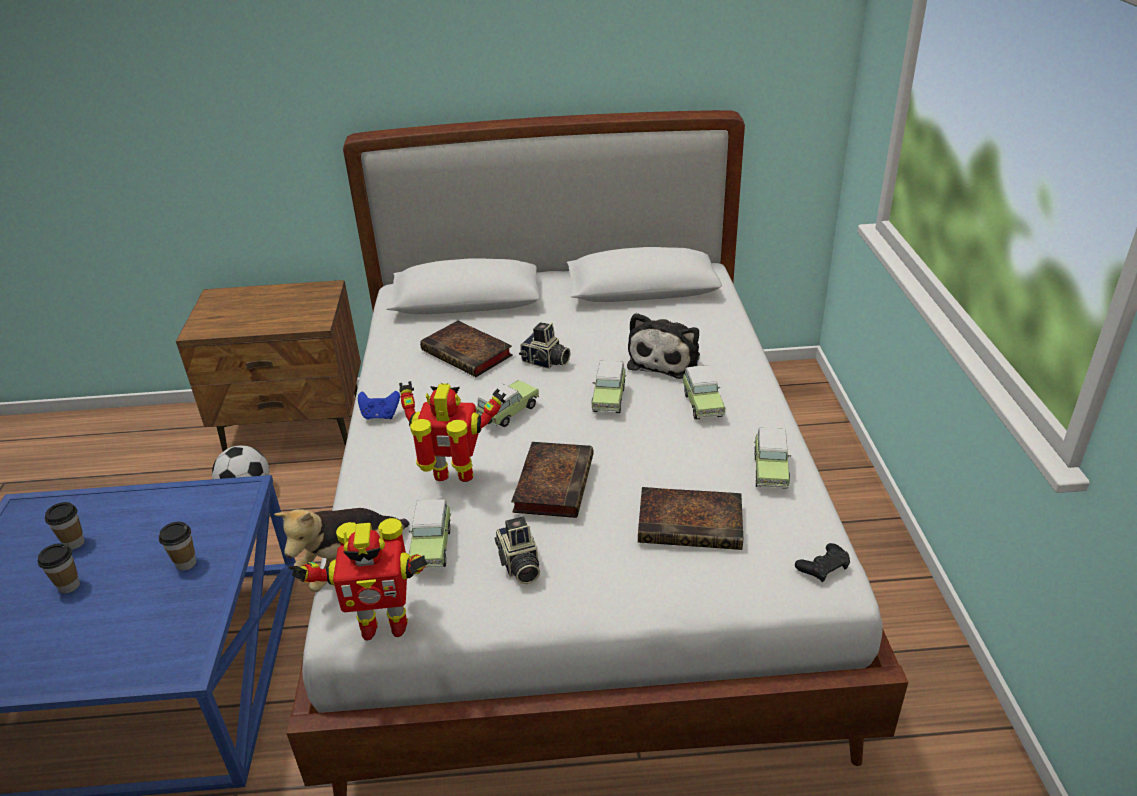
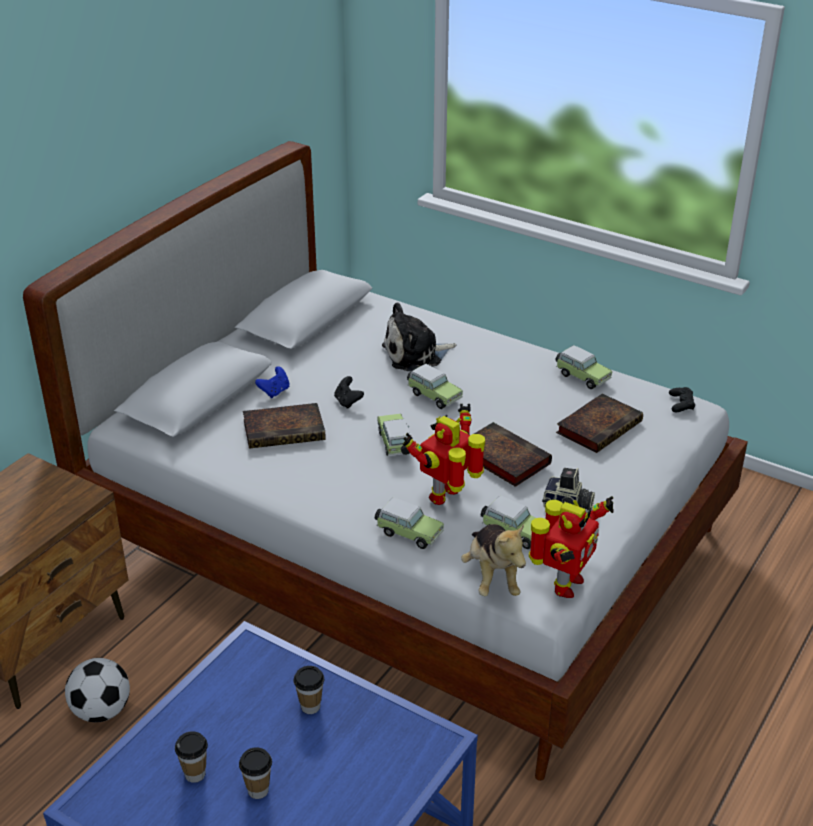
camera: 55 degrees left, 0 degrees up
blue game controller [358,391,400,420] -> blue game controller moved to [255,366,290,398]
camera [519,322,570,369] -> black game controller [334,376,364,409]
plush toy [627,313,700,379] -> plush toy turned 105 degrees clockwise [382,302,456,371]
toy car [682,365,725,420] -> toy car moved to [375,497,444,549]

